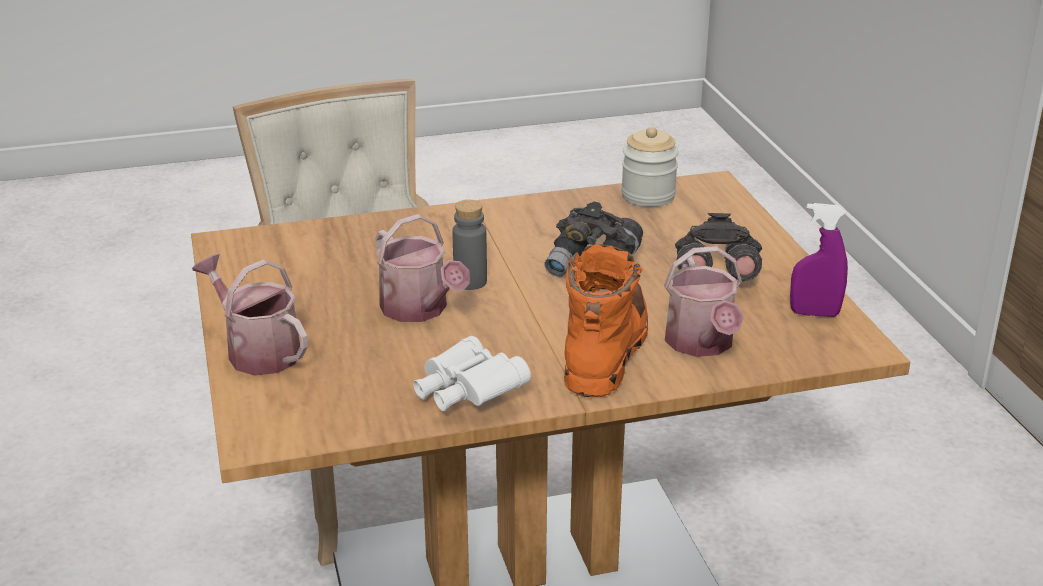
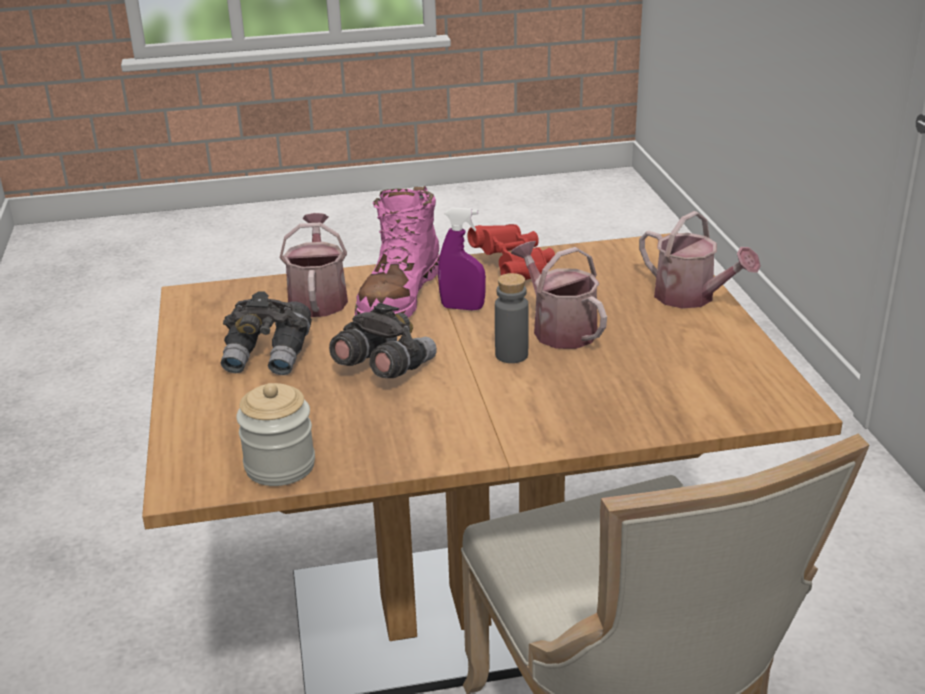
camera: 175 degrees left, 0 degrees up
white binoculars [413,336,531,411] -> red binoculars [467,224,555,280]
orange boot [564,244,648,397] -> pink boot [355,186,439,318]
purple spray bottle [790,203,848,317] -> purple spray bottle moved to [438,208,486,310]

